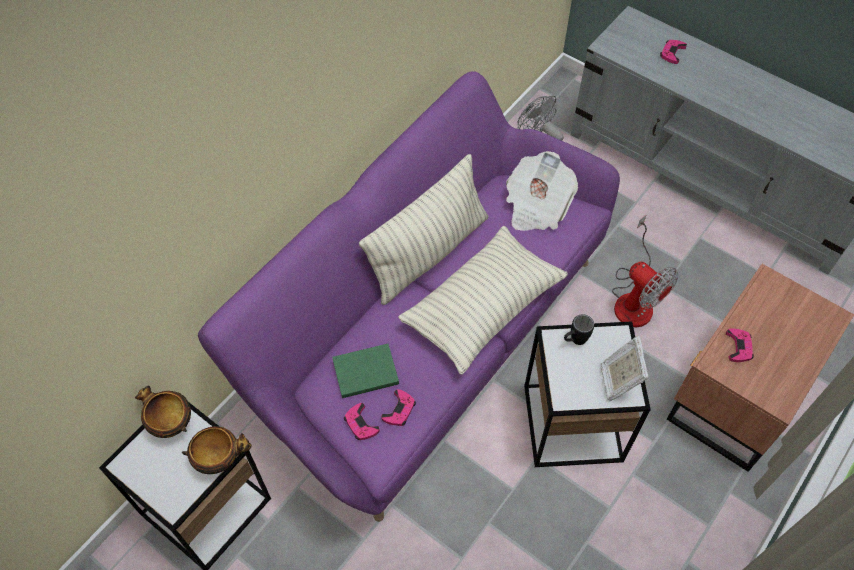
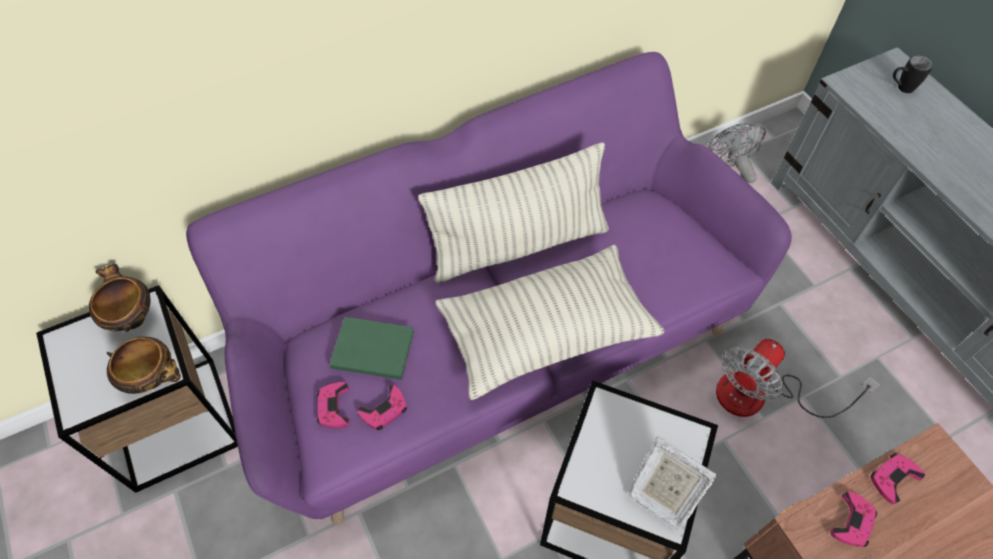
camera: 25 degrees right, 0 degrees up
newspaper [506,151,578,231] -> none
black mug [564,314,594,345] -> black mug moved to [893,55,933,93]
picture frame [601,336,649,401] -> picture frame turned 75 degrees counterclockwise [629,436,717,529]
fan [612,215,678,327] -> fan turned 60 degrees clockwise [716,339,880,418]
pink game controller [660,40,687,64] -> pink game controller moved to [871,453,925,504]

